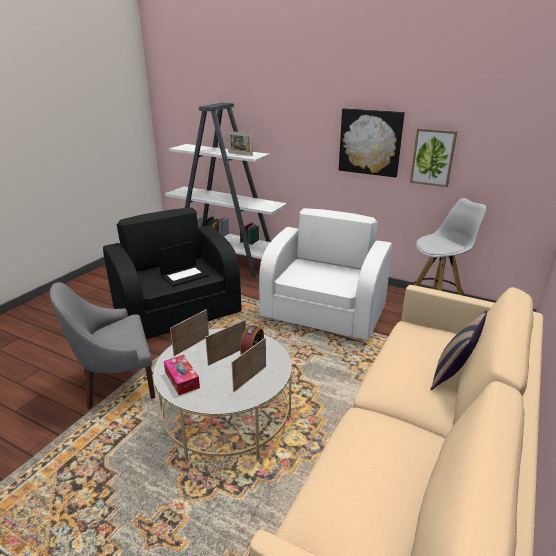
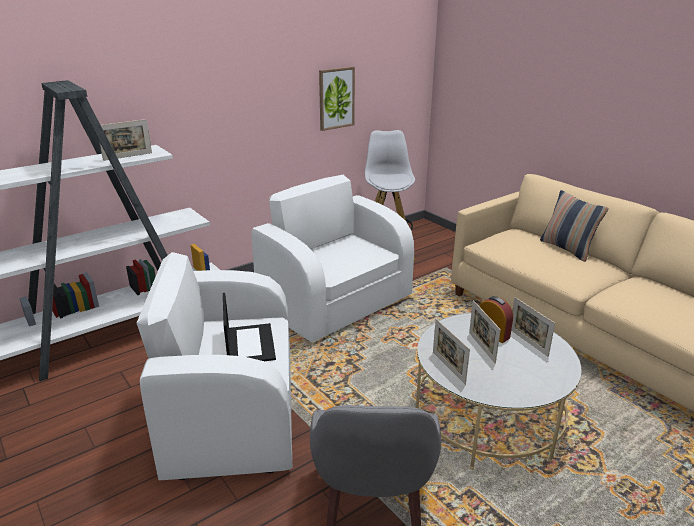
camera: 65 degrees left, 0 degrees up
black armchair [103,208,242,339] -> white armchair [137,252,292,480]
tissue box [164,355,200,395] -> none
picture [339,108,405,177] -> none

